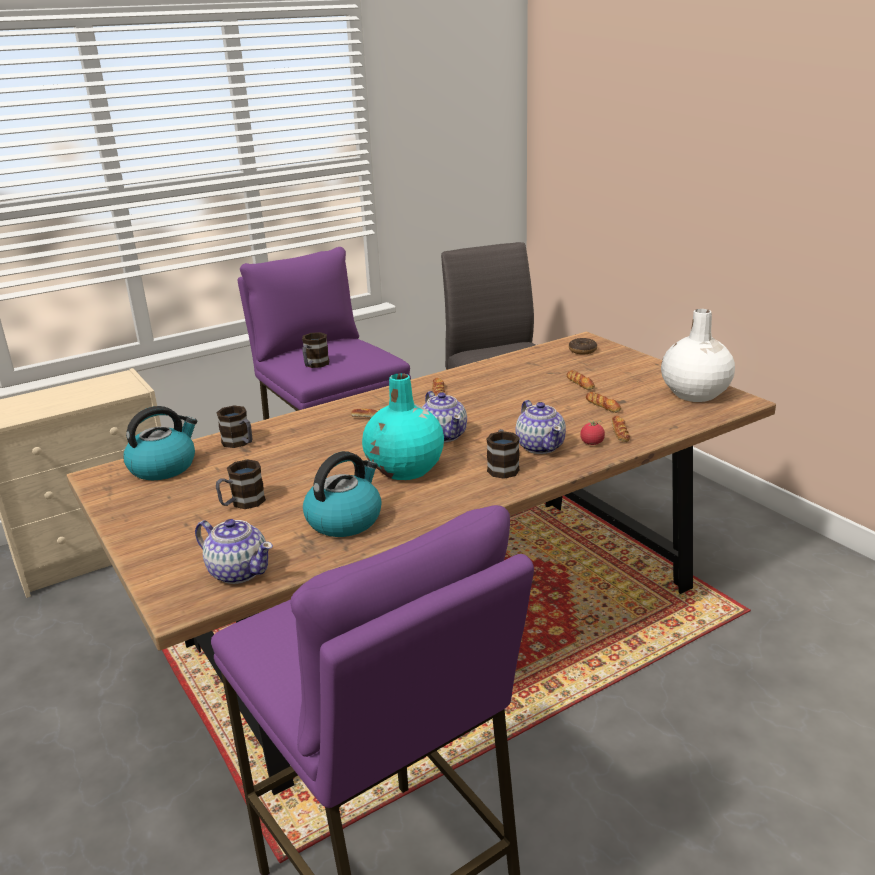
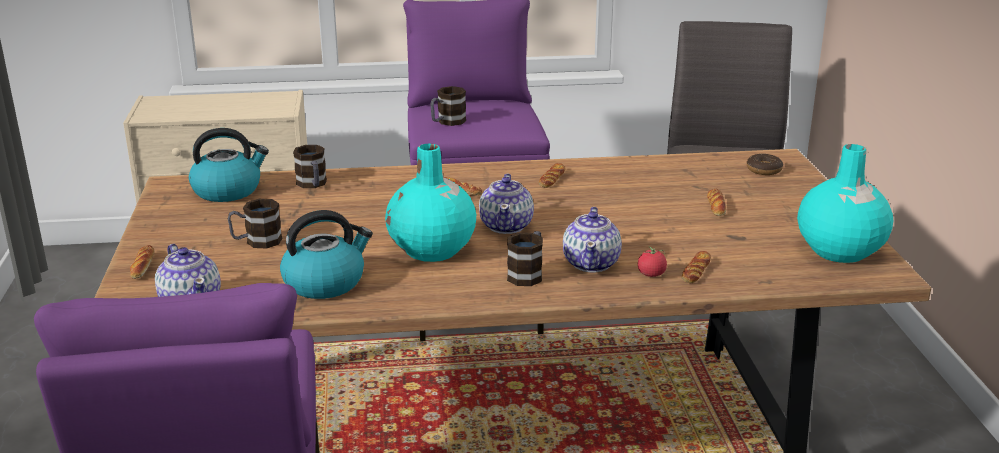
camera: 25 degrees right, 0 degrees up
bread [586,392,621,413] -> bread moved to [130,245,155,279]
white vase [661,309,735,402] -> turquoise vase [797,144,893,263]

